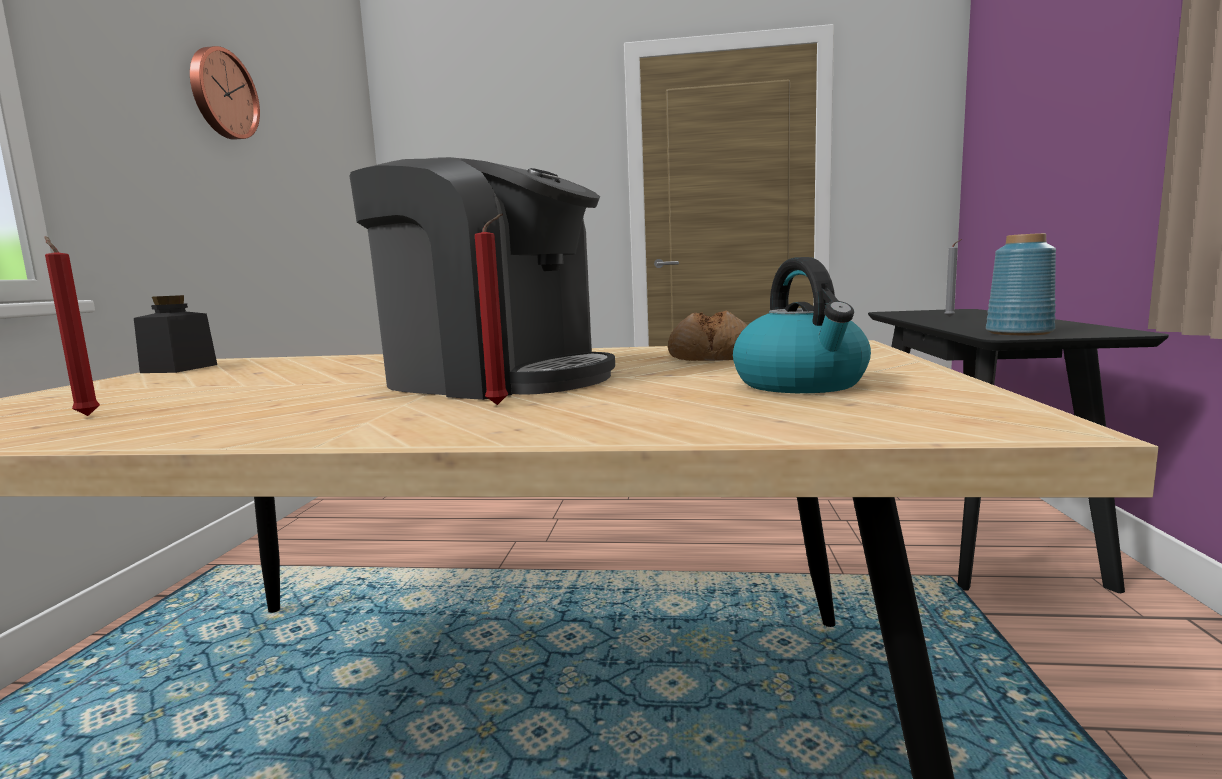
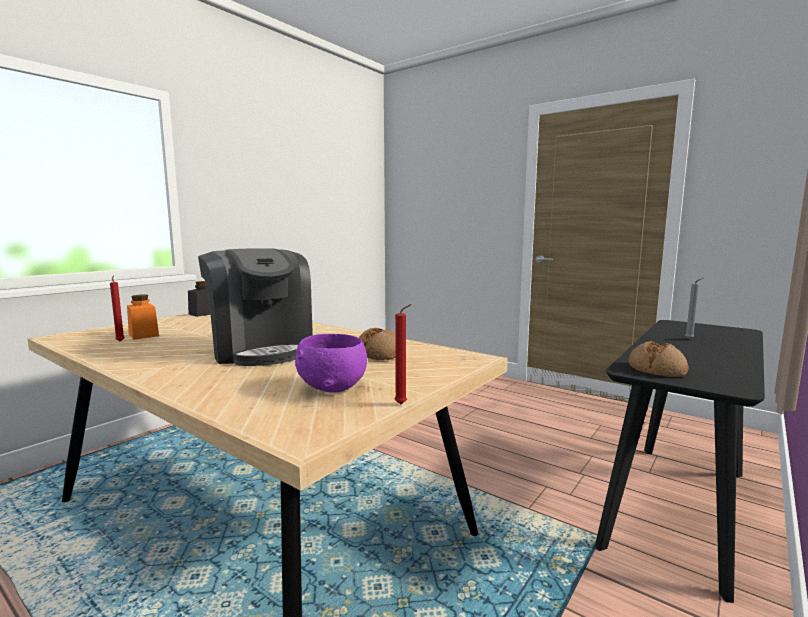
camera: 30 degrees right, 0 degrees up
wall clock [190,46,260,140] -> none
red candle [475,214,508,405] -> red candle moved to [395,304,412,404]
kettle [733,257,871,393] -> purple bowl [295,334,367,392]
blue vase [986,233,1056,335] -> bread [628,341,689,377]
none -> orange jar [127,294,159,340]

